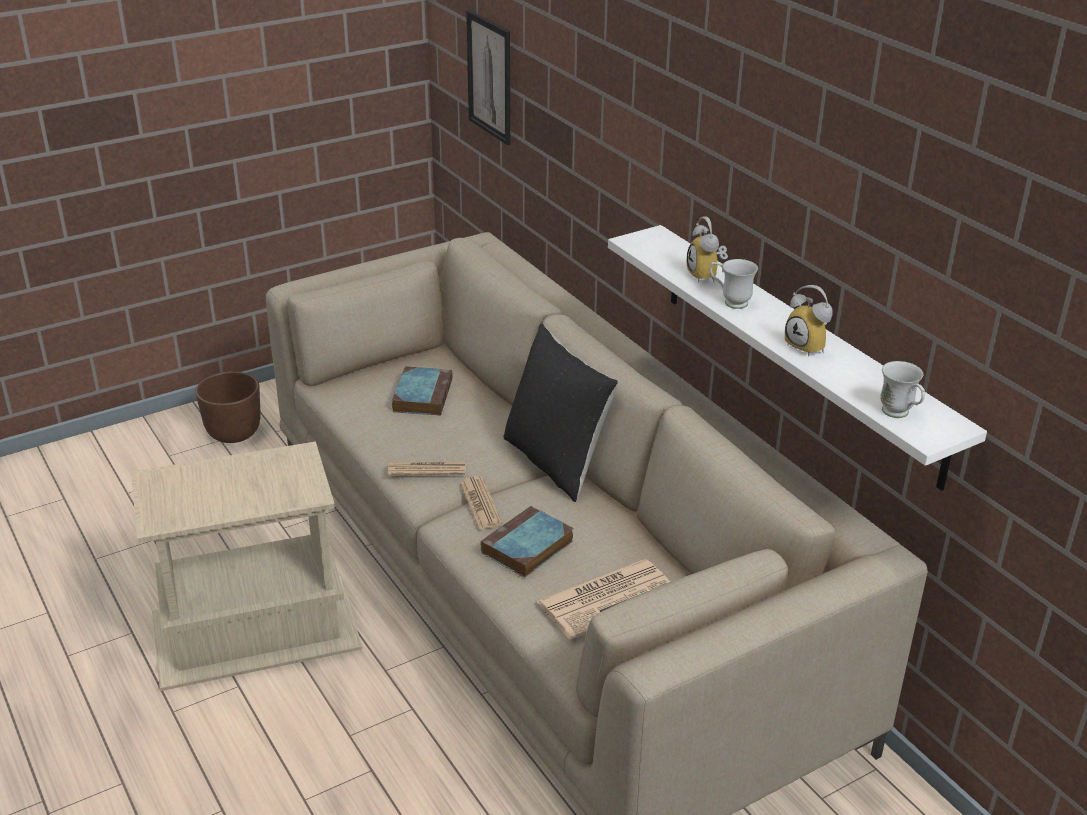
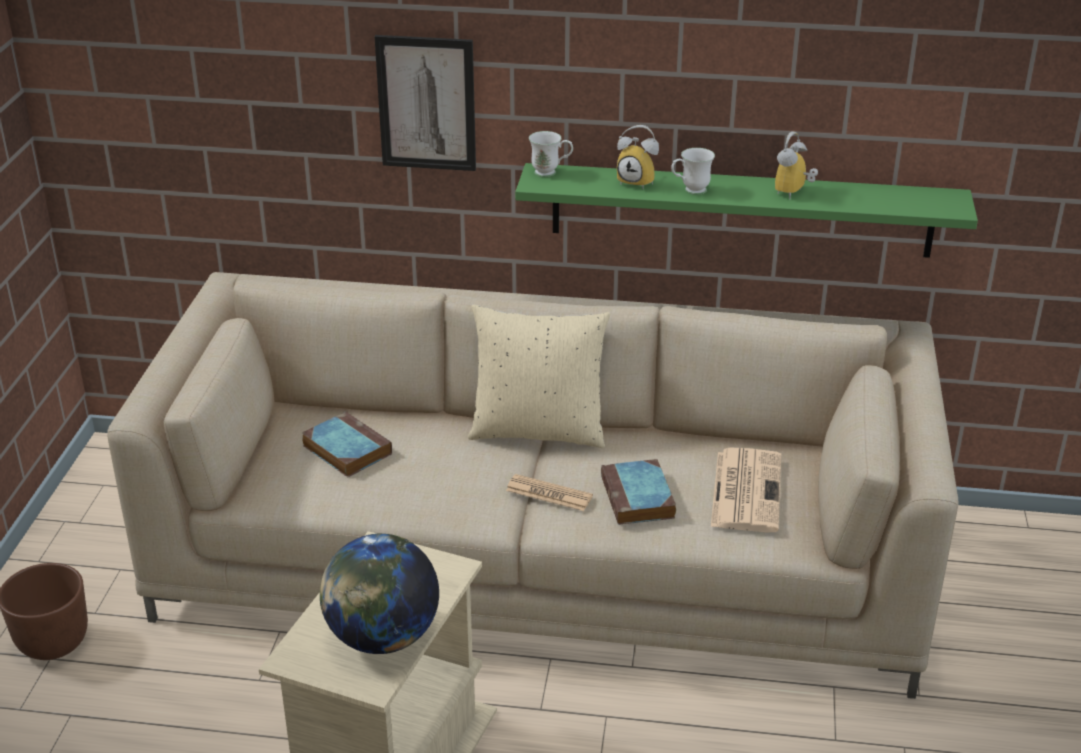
camera: 50 degrees left, 0 degrees up
newspaper [388,462,466,475] -> none
picture [466,10,510,145] -> picture moved to [374,35,476,171]
black pillow [504,323,618,502] -> beige pillow [468,305,610,448]
white shelf [608,225,987,491] -> green shelf [515,163,978,258]
alarm clock [785,285,832,357] -> alarm clock turned 120 degrees clockwise [775,132,818,200]
white mug [880,361,925,418] -> white mug moved to [529,131,573,177]
none -> globe [320,534,439,654]

